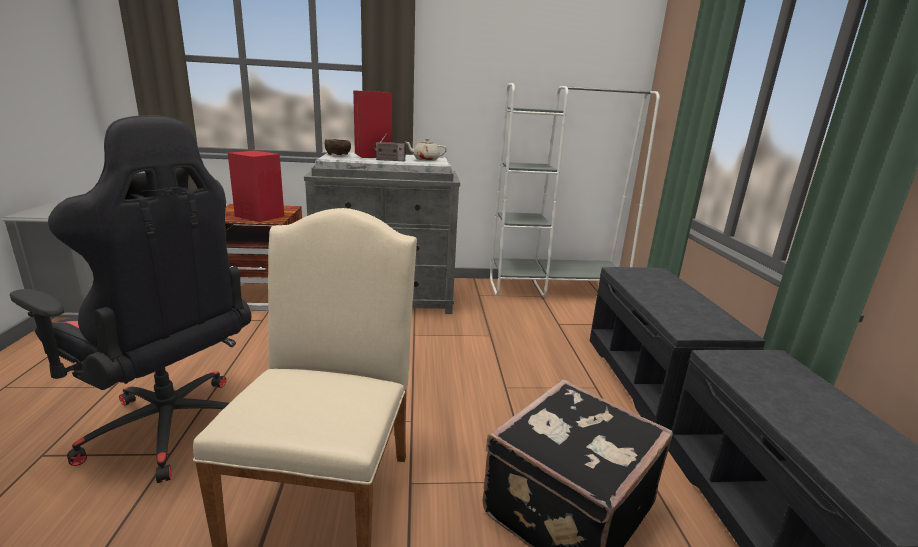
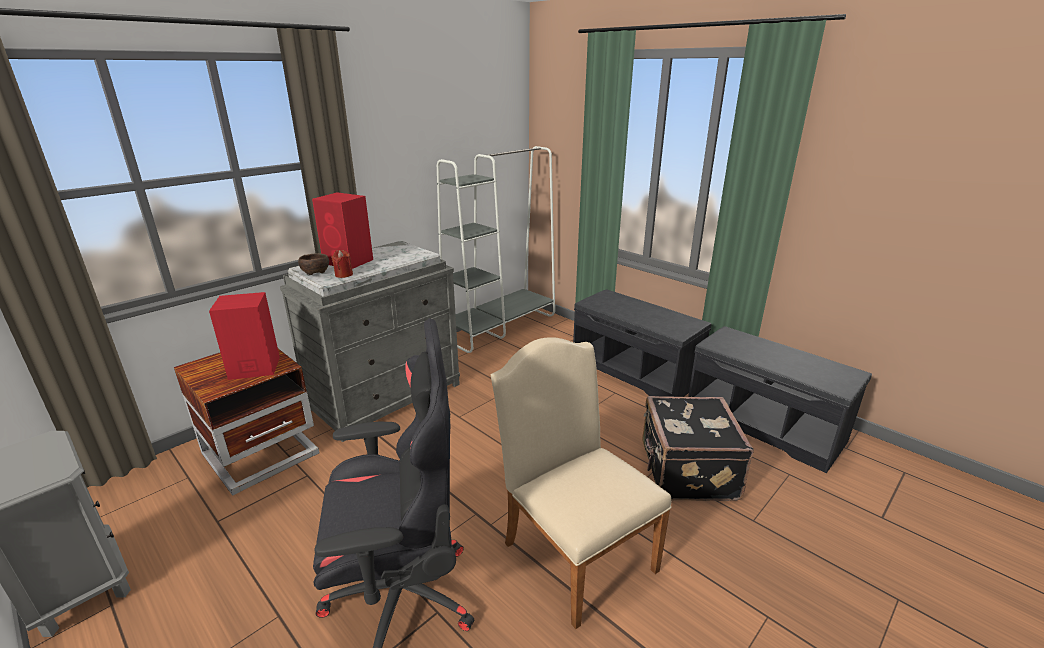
camera: 40 degrees left, 5 degrees up
radio [373,133,406,161] -> none
beige teapot [405,138,447,161] -> none
none -> red candle [332,250,353,278]

